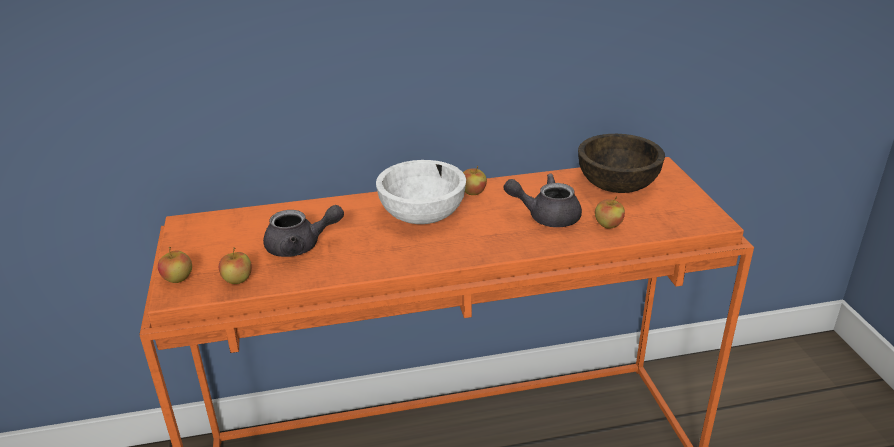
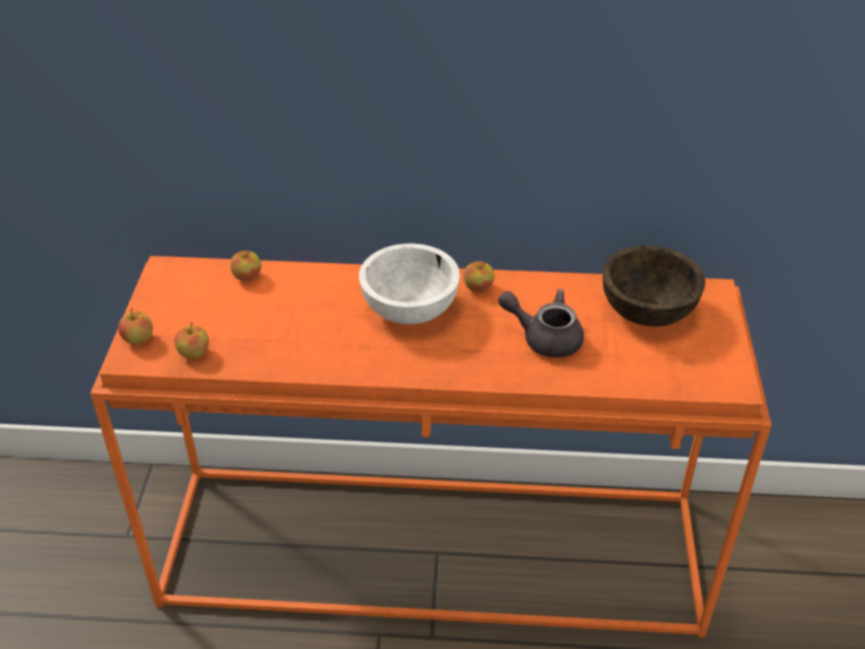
camera: 15 degrees right, 10 degrees up
grey teapot [263,205,344,257] -> none
apple [595,196,625,228] -> apple moved to [230,250,261,281]

